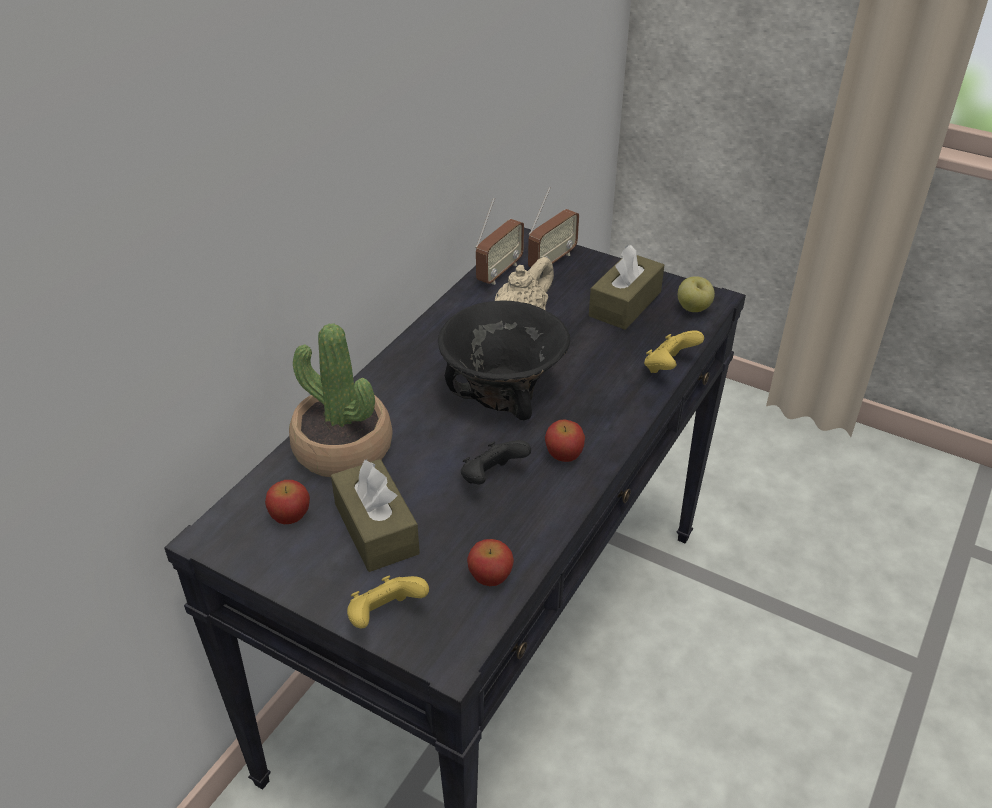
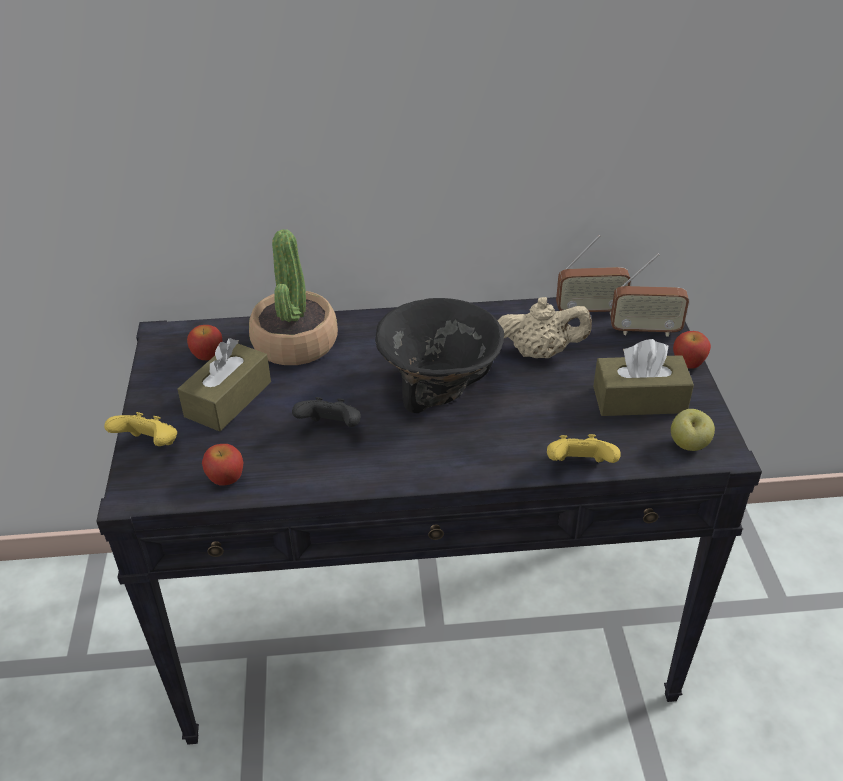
camera: 55 degrees right, 0 degrees up
apple [545,419,585,462] -> apple moved to [673,331,711,369]

